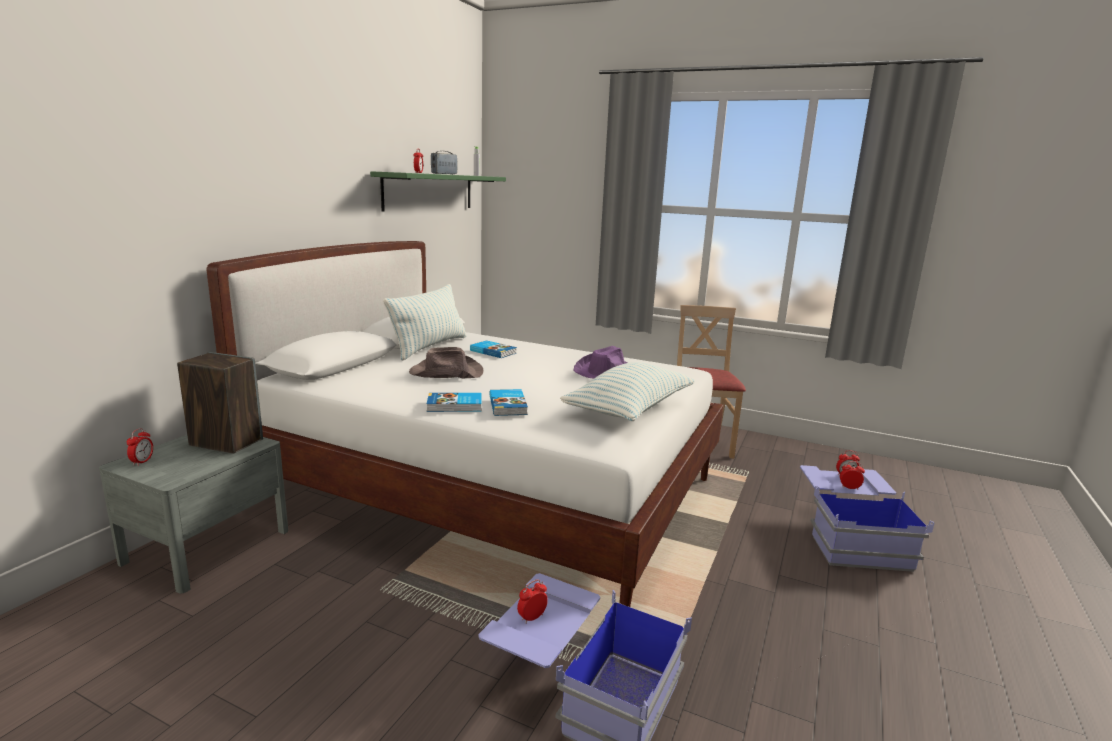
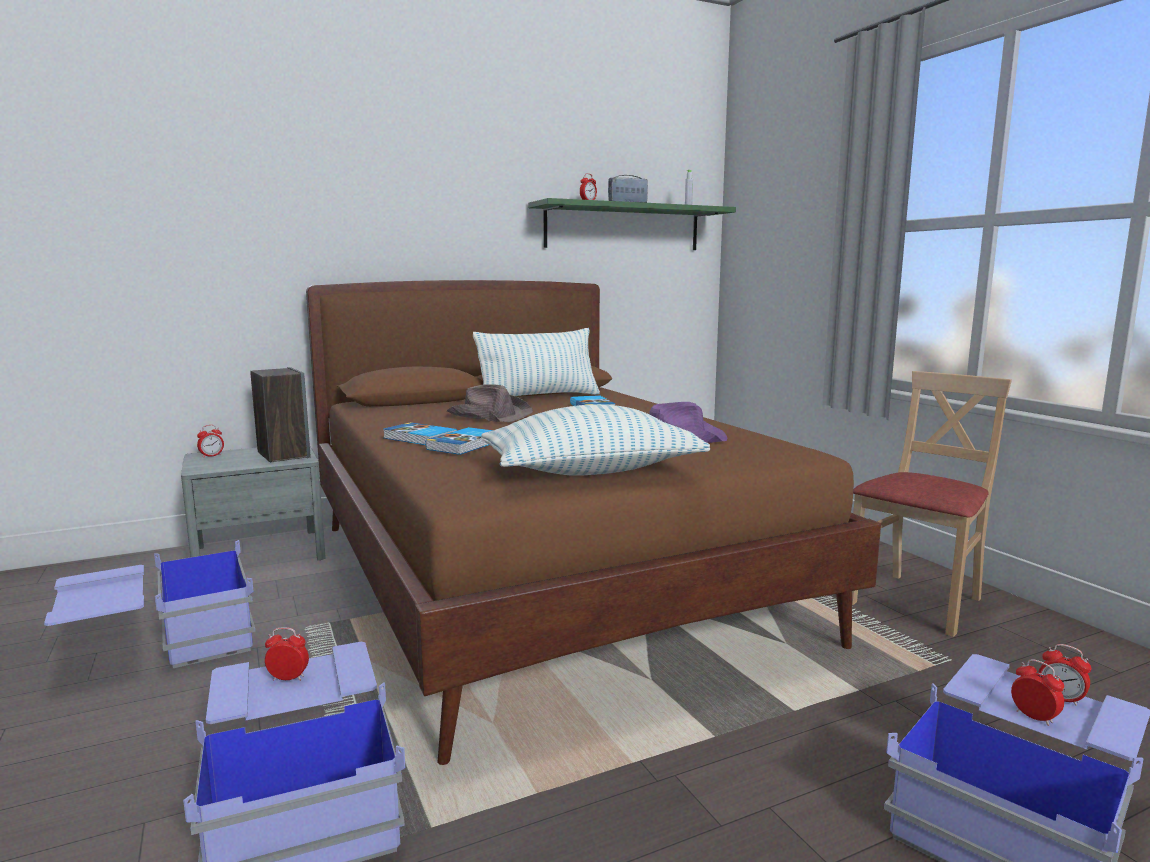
camera: 40 degrees right, 5 degrees down
white bed [207,241,723,607] -> brown bed [306,280,881,765]
none -> blue storage box [44,540,255,668]

